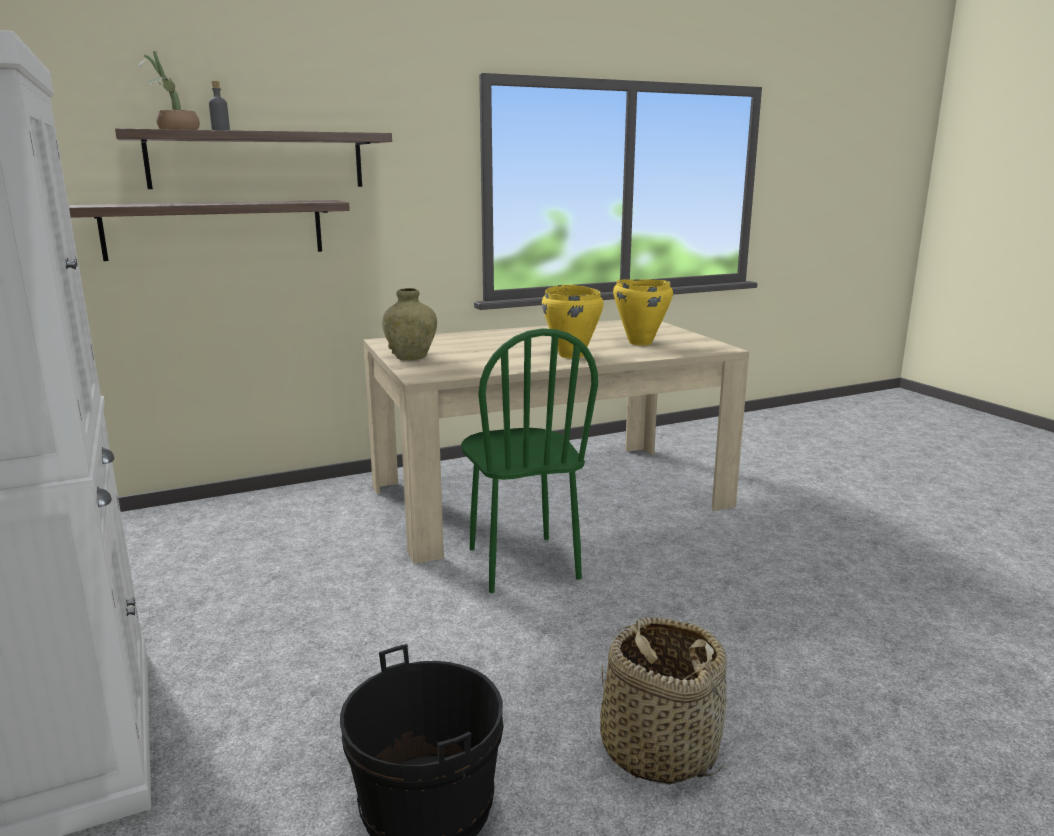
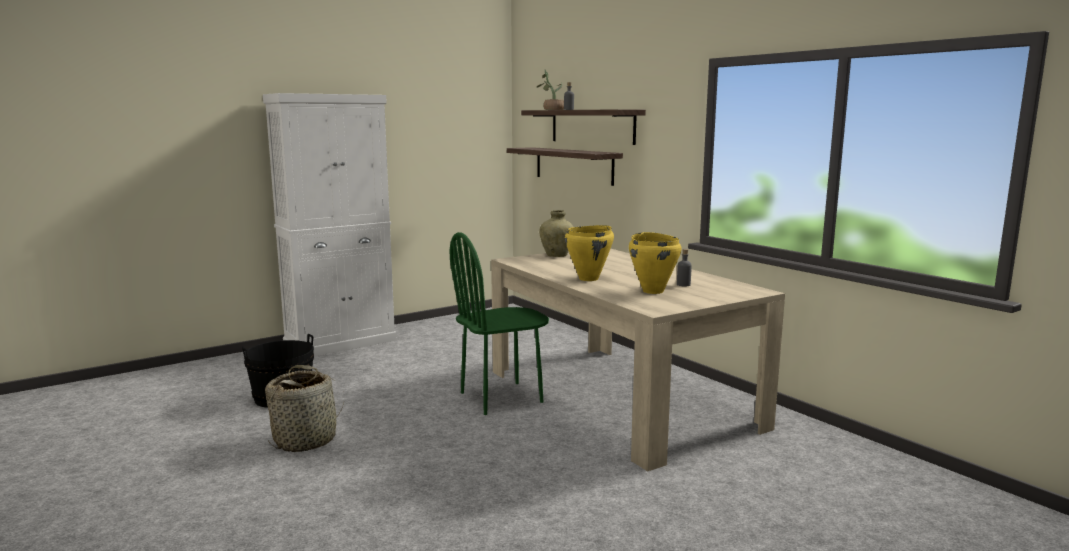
camera: 80 degrees right, 5 degrees down
none -> grey bottle [677,249,692,287]

